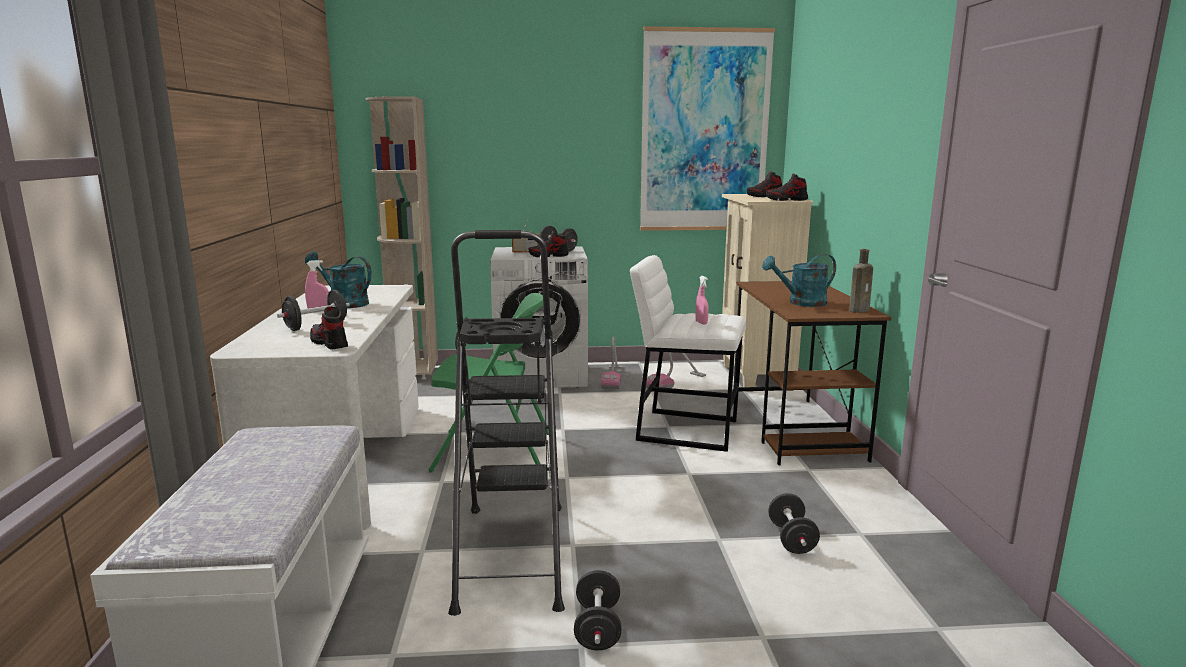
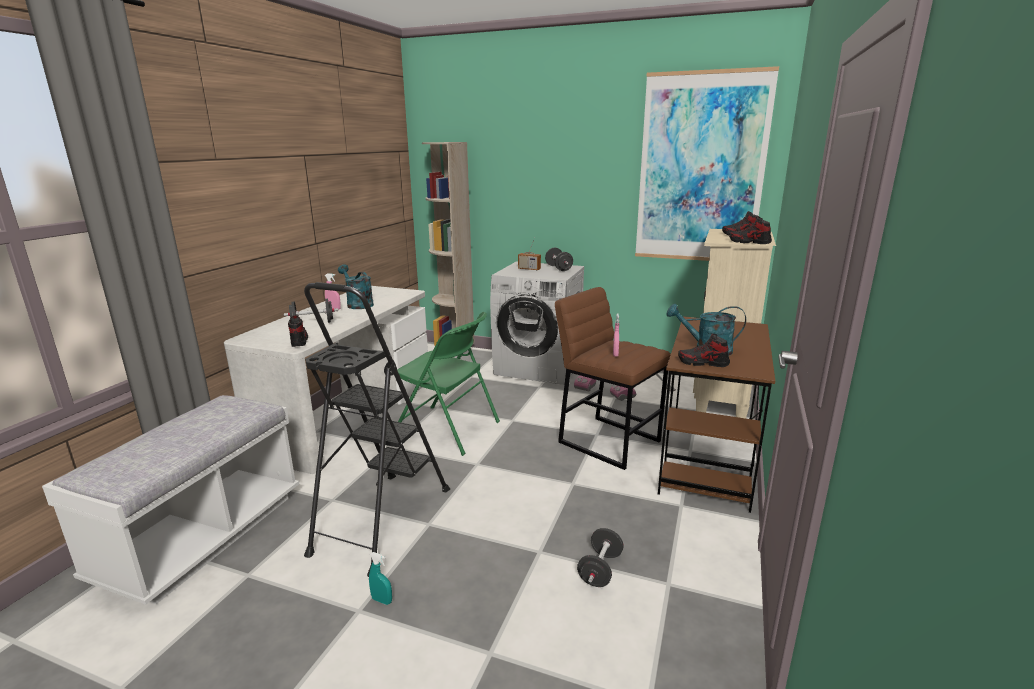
camera: 25 degrees right, 5 degrees up
shoe [529,231,568,257] -> shoe moved to [678,334,730,367]
black dumbbell [574,570,622,651] -> turquoise spray bottle [369,552,392,605]
white stool [630,255,746,452] -> brown stool [555,287,671,470]
brown bottle [849,249,873,313] -> none

